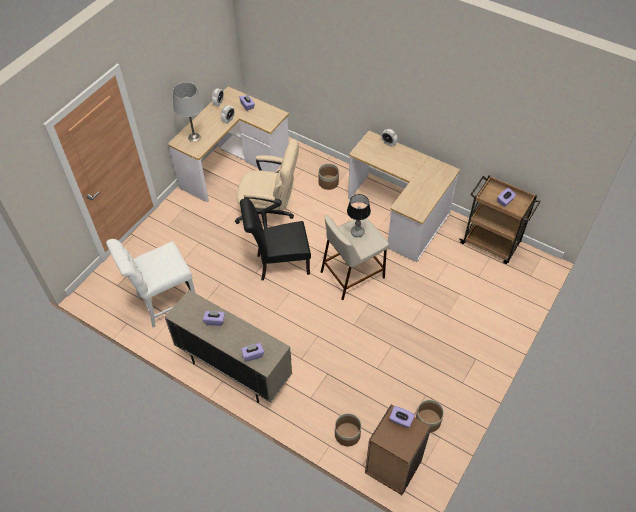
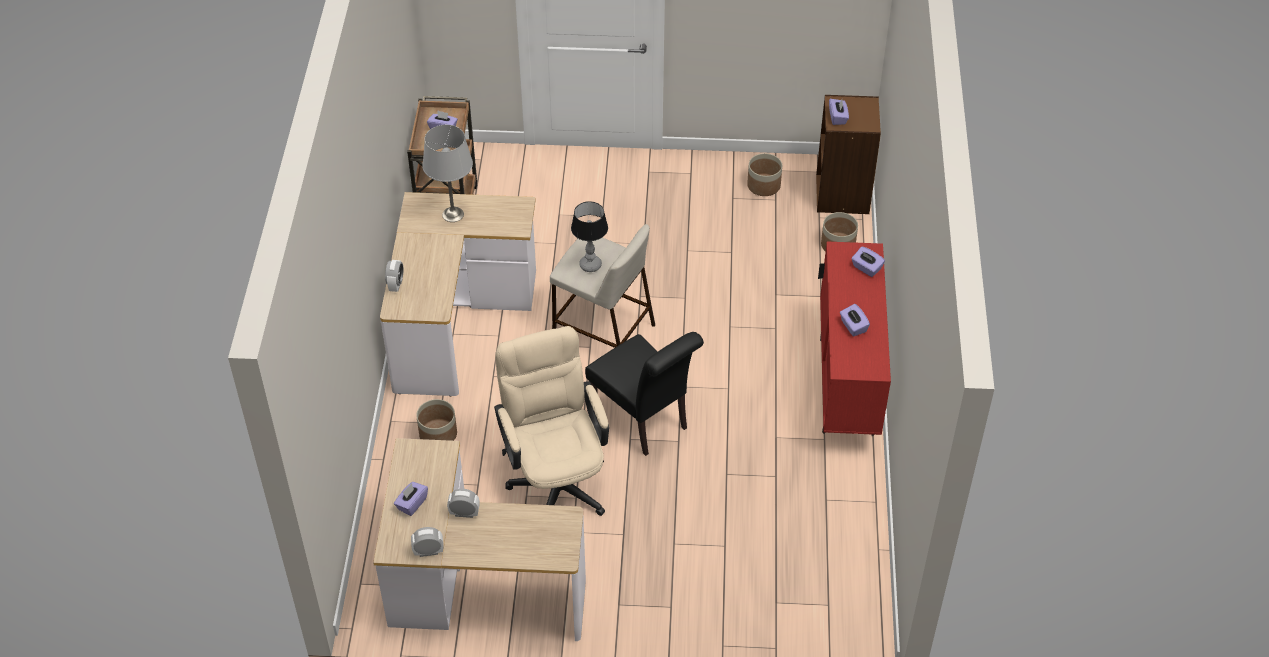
camera: 120 degrees left, 5 degrees down
white chair [106,239,195,328] -> none
beige cabinet [165,290,292,403] -> red cabinet [818,241,891,436]
grey table lamp [173,82,203,142] -> grey table lamp moved to [422,125,473,222]

